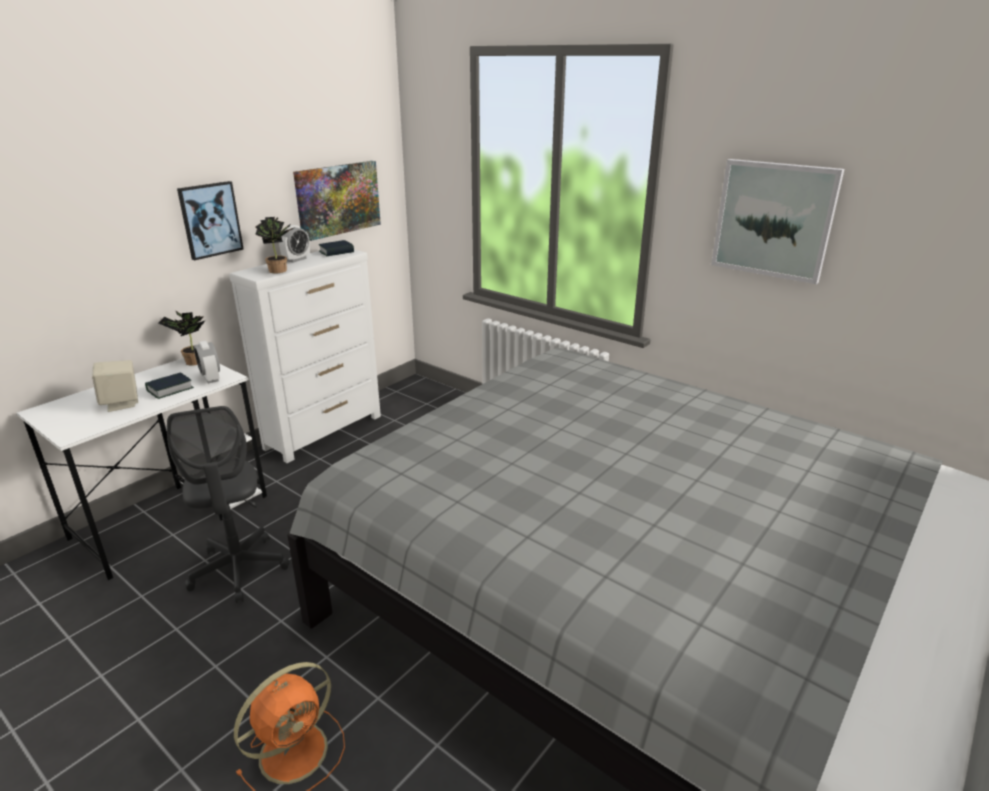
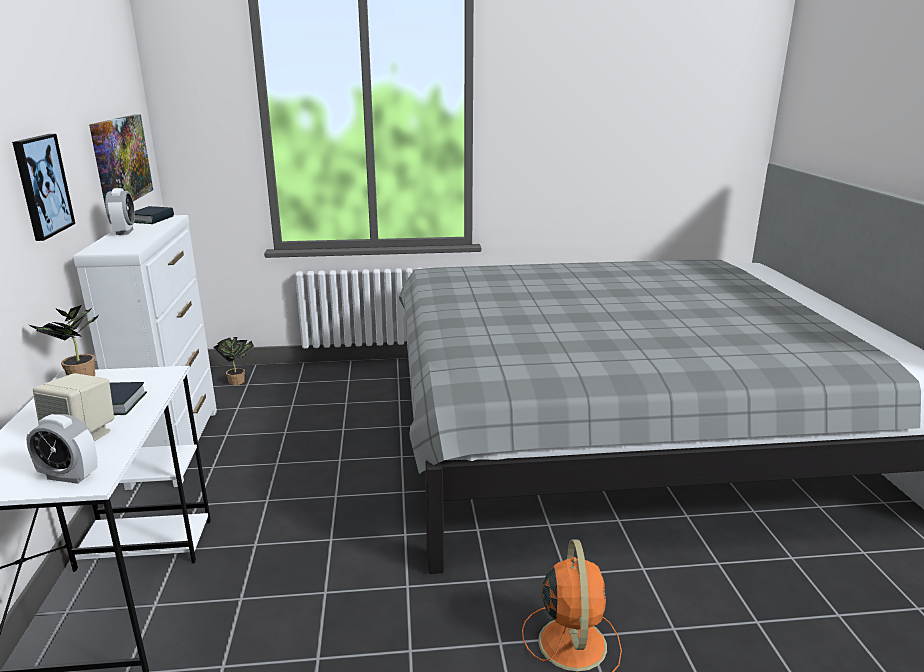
camera: 45 degrees left, 5 degrees down
grey office chair [167,406,290,603] -> none
alarm clock [194,341,220,384] -> alarm clock moved to [26,414,98,484]
potted plant [255,217,295,273] -> potted plant moved to [213,337,254,385]
picture [711,159,844,284] -> none

